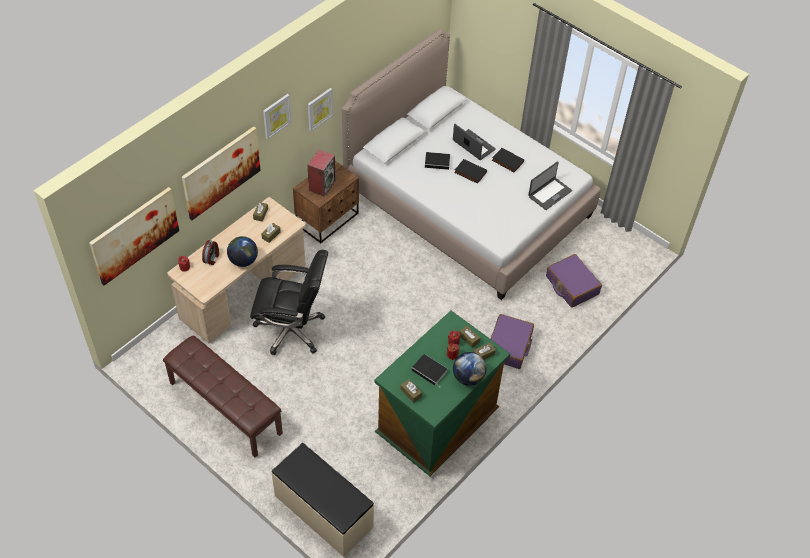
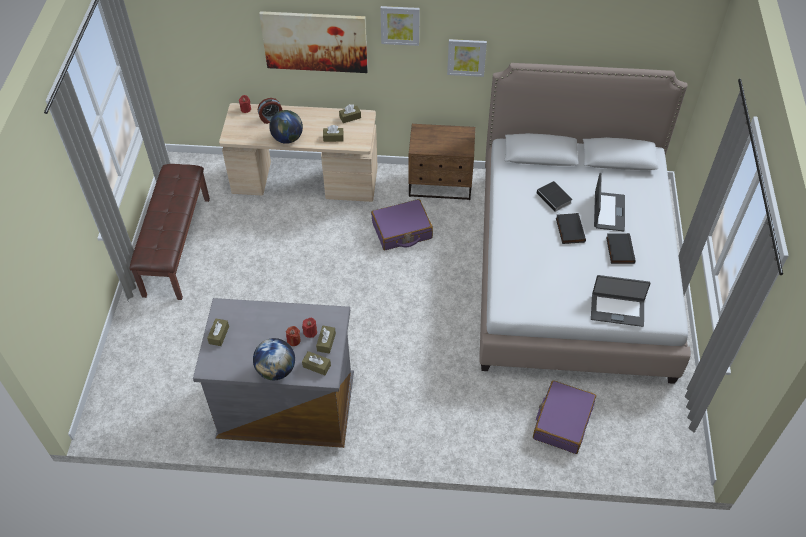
camera: 55 degrees right, 0 degrees up
picture [89,187,179,285] -> none
black office chair [250,250,328,355] -> none
beige bench [271,443,374,557] -> none
speaker [308,150,336,197] -> none
green dresser [374,311,510,476] -> grey dresser [193,298,354,448]
book [411,354,447,386] -> none
purple suitcase [491,314,534,369] -> purple suitcase moved to [371,199,433,250]

